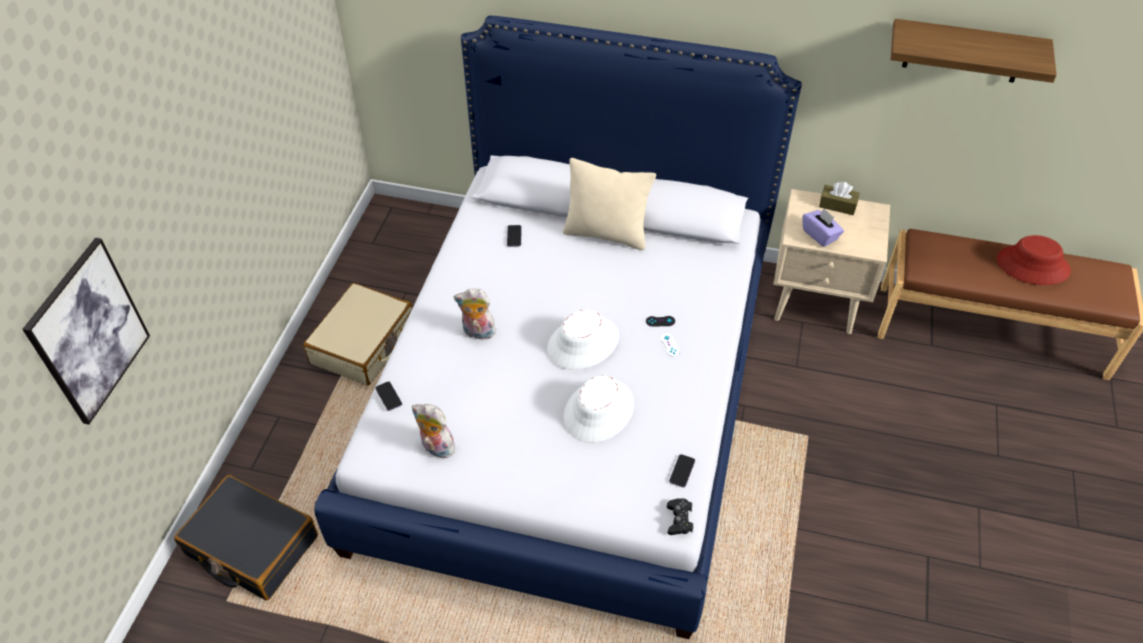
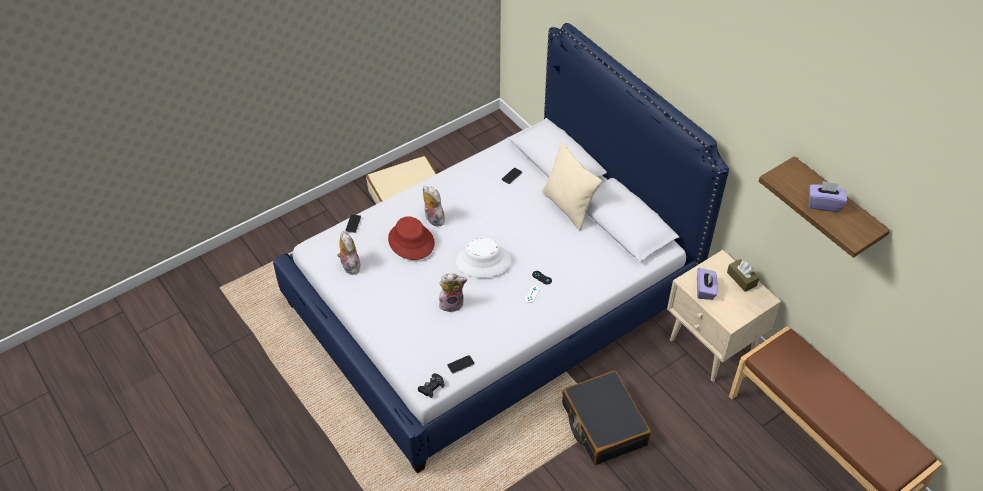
camera: 40 degrees right, 0 degrees up
picture [22,238,150,425] -> none
black suitcase [174,475,318,600] -> black suitcase moved to [562,370,651,465]
white hat [564,375,634,443] -> plush toy [439,273,467,312]
red hat [997,235,1071,285] -> red hat moved to [388,216,435,260]
none -> purple tissue box [809,181,847,212]

